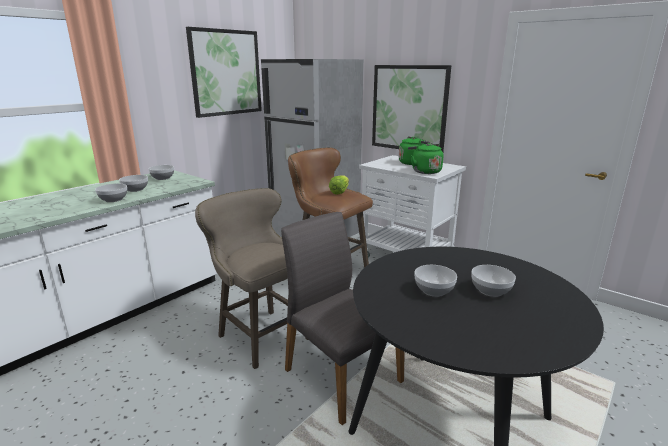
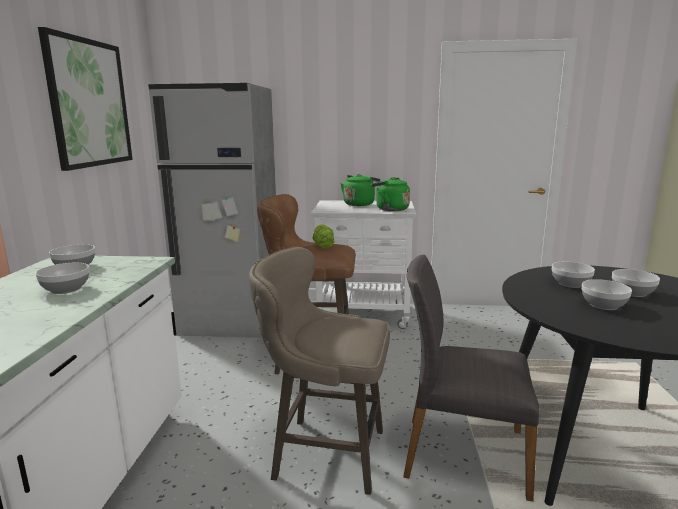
camera: 35 degrees left, 5 degrees down
bowl [95,184,127,202] -> bowl moved to [552,262,595,288]
picture [372,65,451,152] -> none

